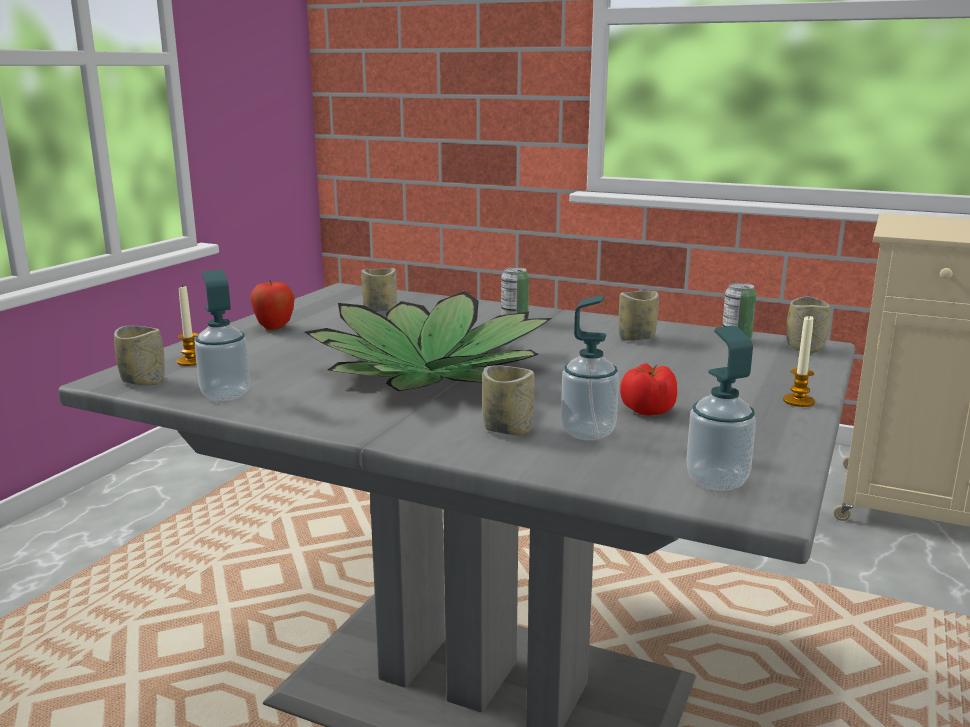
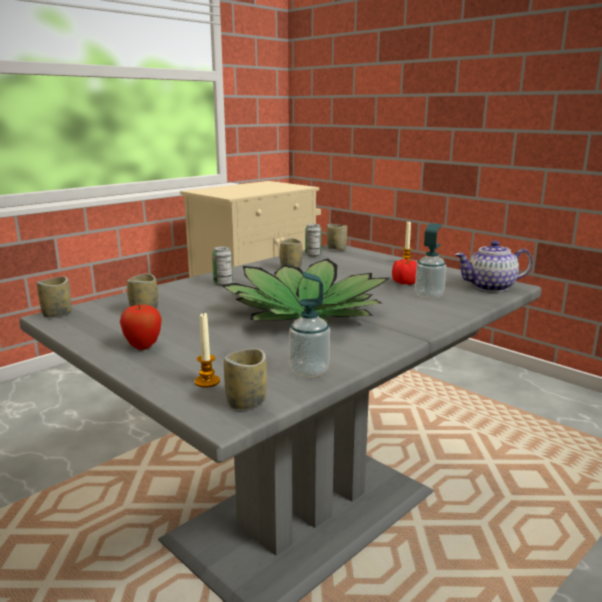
camera: 70 degrees left, 0 degrees up
cup [482,366,535,435] -> cup moved to [37,277,72,318]
soap dispenser [687,326,756,491] -> teapot [455,241,533,292]

